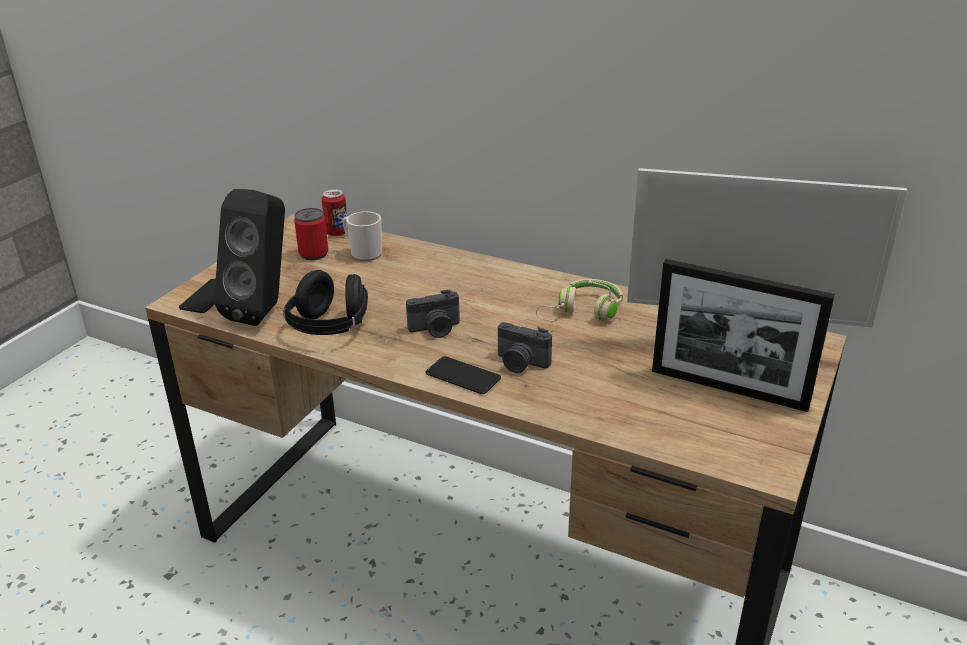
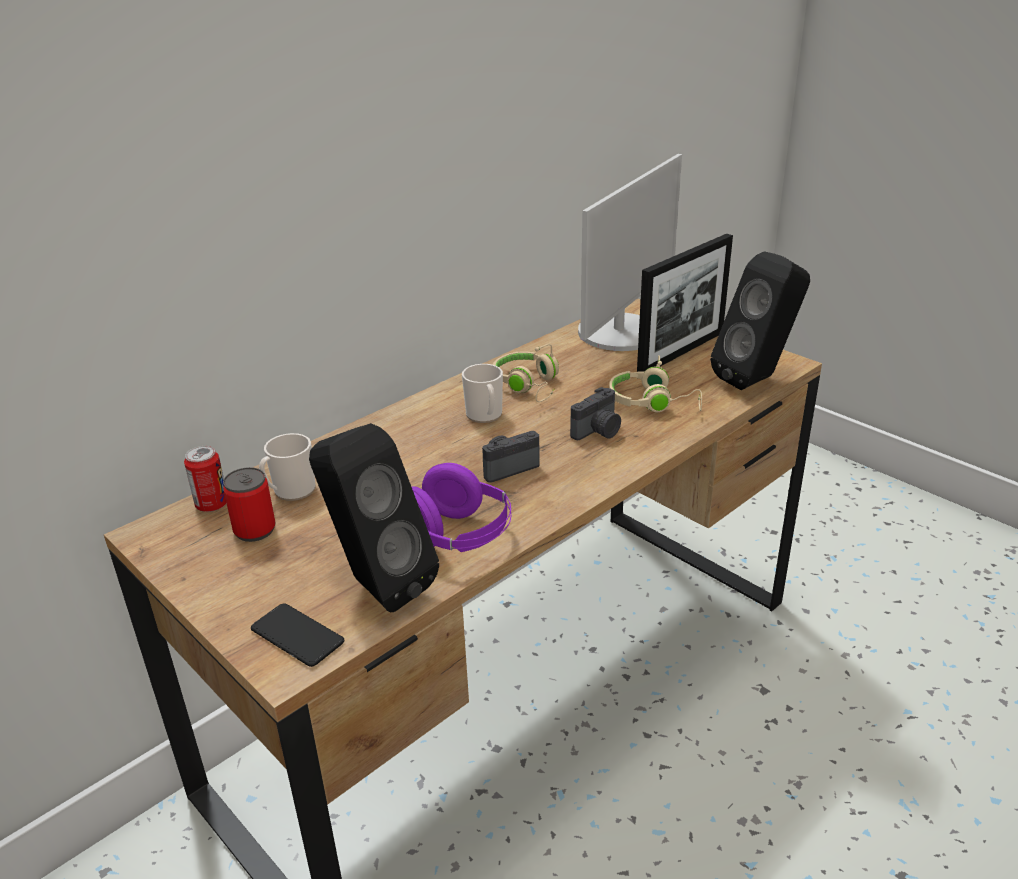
camera: 70 degrees left, 0 degrees up
black headphones [283,270,368,335] -> purple headphones [411,463,511,552]
camera [406,290,460,338] -> camera turned 120 degrees counterclockwise [482,431,540,483]
phone [426,356,501,394] -> none
none -> mug [462,364,503,423]
none -> beige headphones [609,355,702,412]
none -> black speaker [710,251,810,390]

